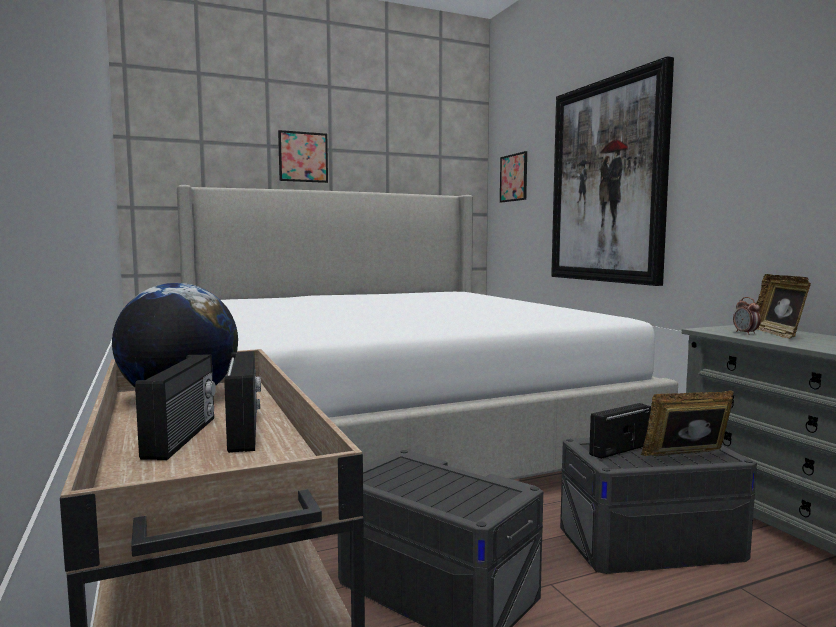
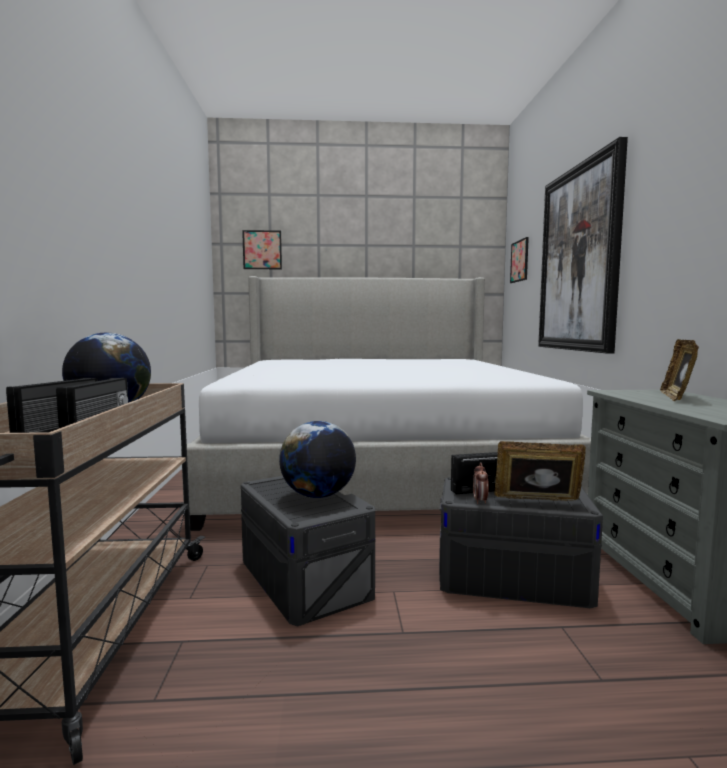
camera: 20 degrees right, 0 degrees up
picture [278,130,328,183] -> picture moved to [242,230,282,269]
alarm clock [733,297,761,335] -> alarm clock moved to [473,462,489,504]
none -> globe [279,421,356,498]

